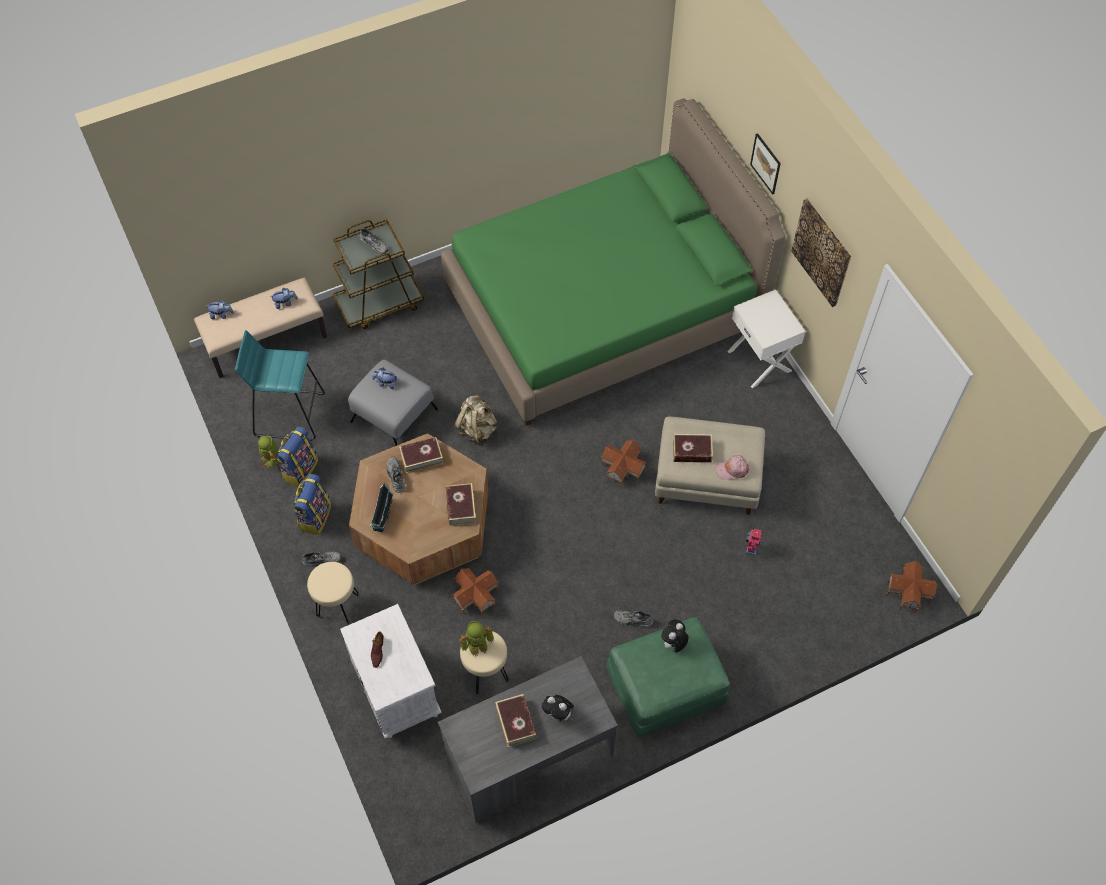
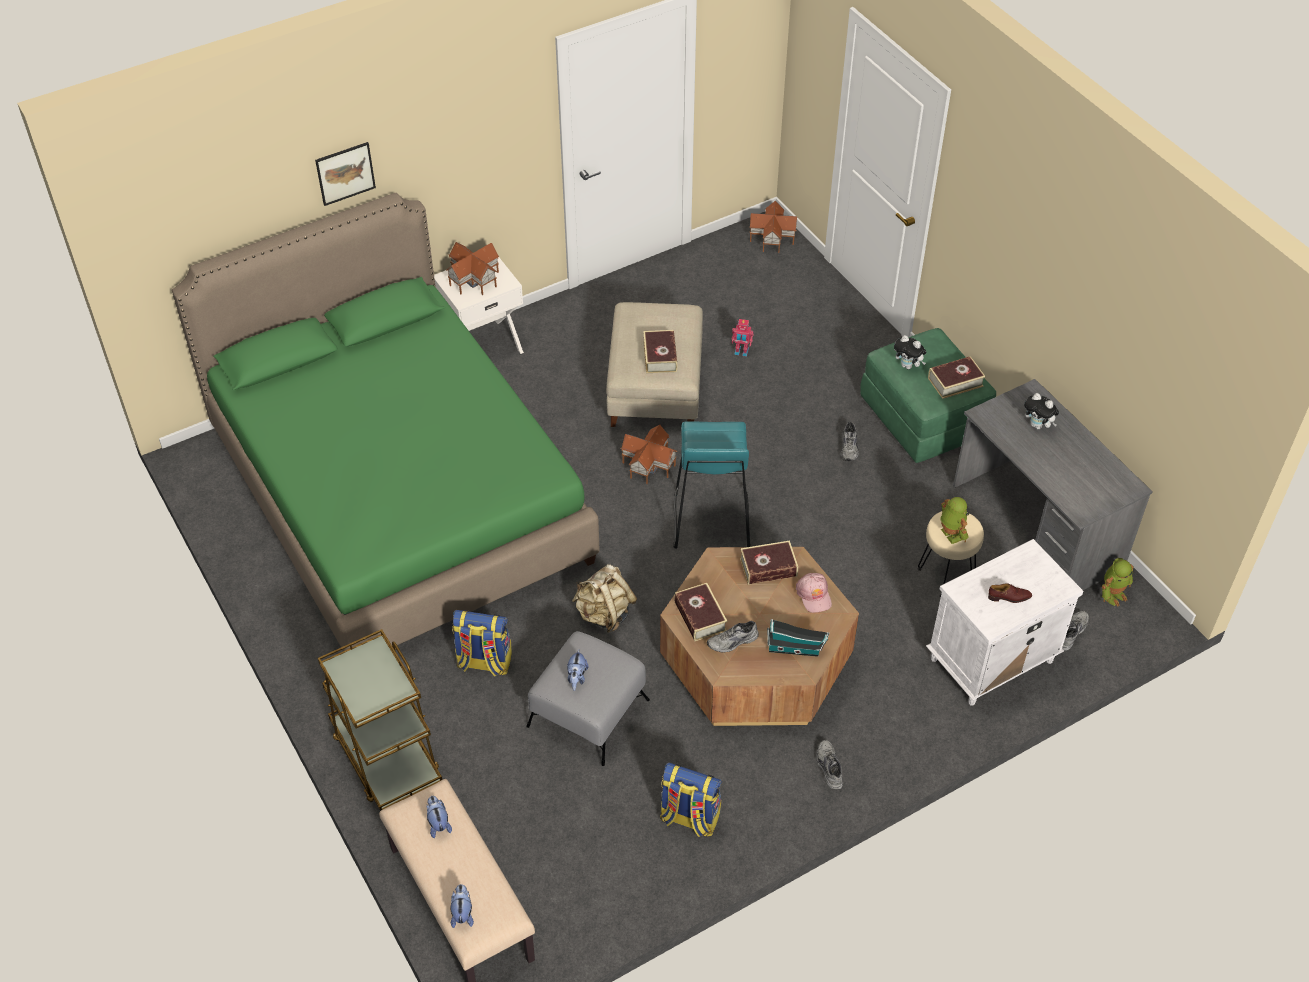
camera: 95 degrees left, 10 degrees down
turquoise stool [235,330,325,441] -> turquoise stool moved to [673,421,751,549]
toy robot [257,435,278,468] -> toy robot moved to [1102,558,1134,607]
backpack [293,474,331,535] -> backpack moved to [452,610,512,676]
beige stool [307,562,359,624] -> none
grey shoe [360,228,389,254] -> grey shoe moved to [1062,611,1089,651]
toy house [452,568,498,616] -> toy house moved to [446,242,499,295]
book [495,694,537,747] -> book moved to [928,356,986,399]
plush toy [541,695,574,721] -> plush toy turned 105 degrees clockwise [1024,393,1059,429]
pink cap [715,455,750,480] -> pink cap moved to [796,573,832,613]
picture [791,198,852,307] -> none

